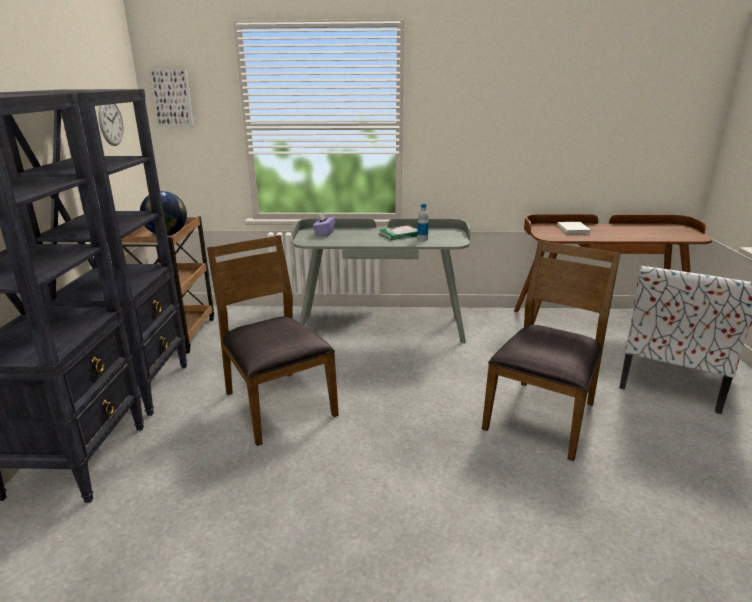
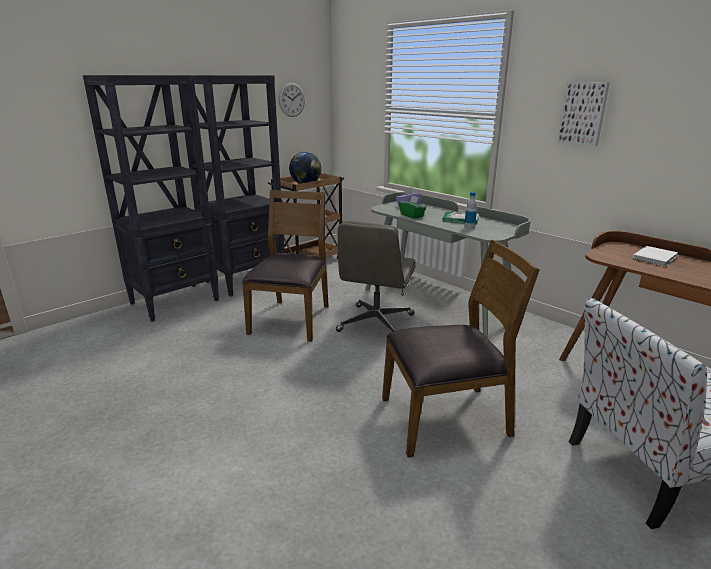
camera: 45 degrees right, 0 degrees up
picture [150,69,194,126] -> picture moved to [558,82,610,146]
none -> grey office chair [336,221,416,332]
none -> green tissue box [399,196,426,219]

